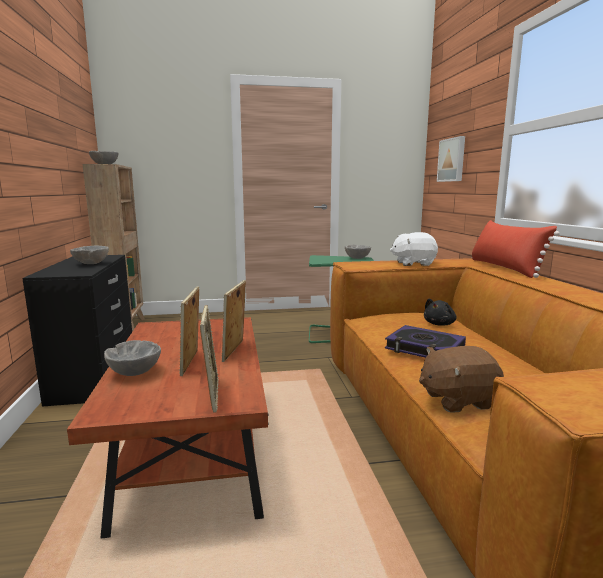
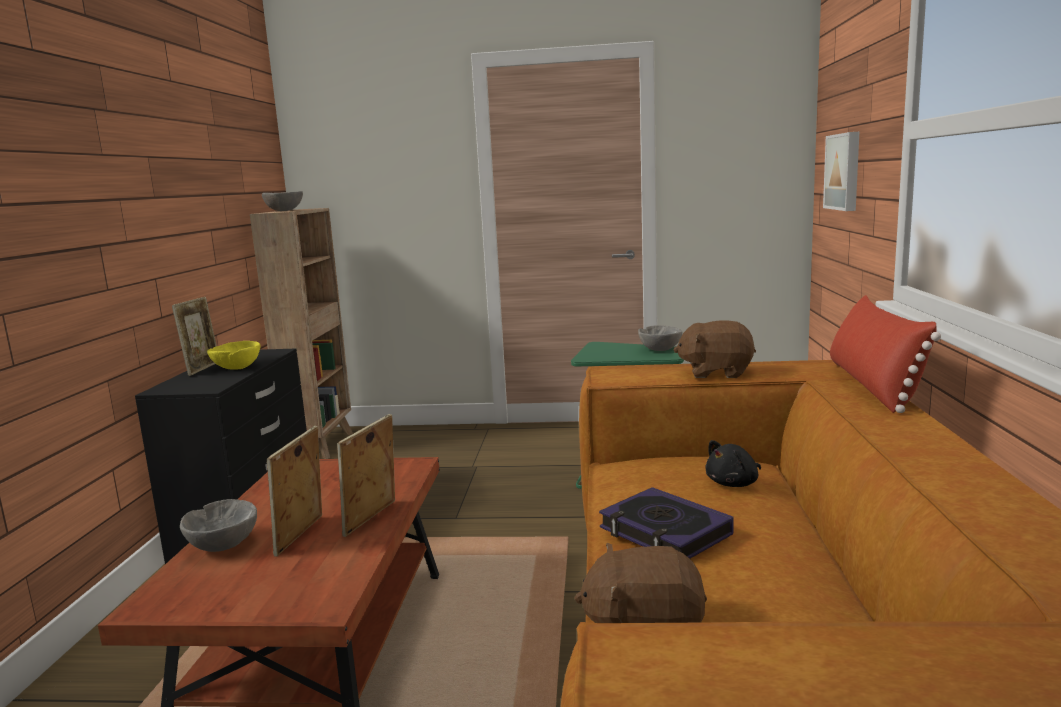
camera: 15 degrees right, 0 degrees up
grey bowl [70,246,109,264] -> yellow bowl [207,341,260,370]
picture frame [200,305,219,413] -> picture frame moved to [172,297,217,376]
white plush toy [390,232,438,266] -> brown plush toy [674,320,756,378]

